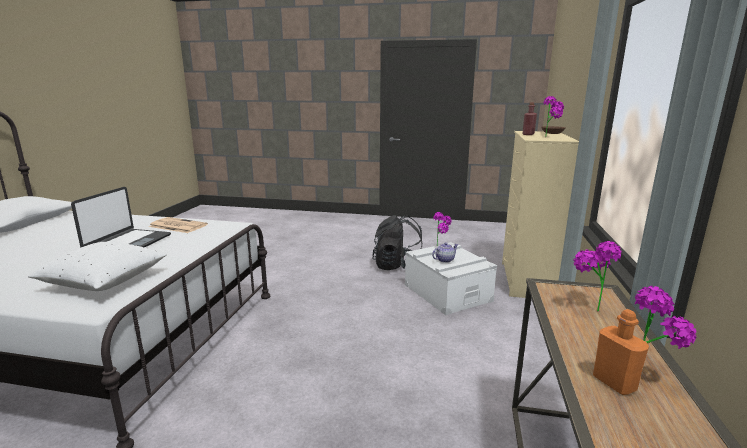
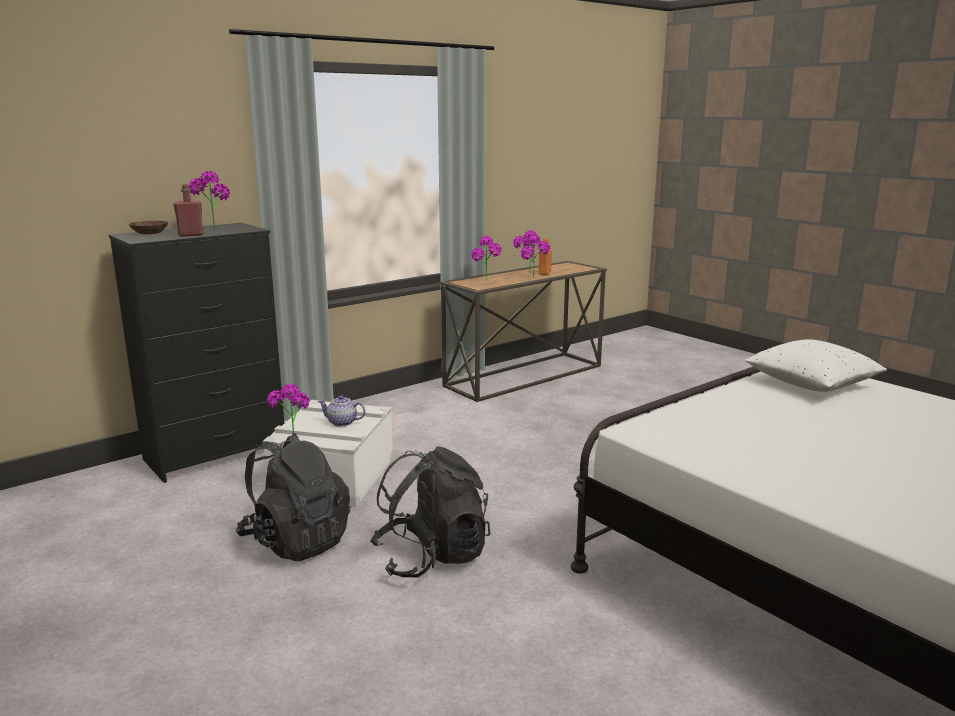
camera: 140 degrees left, 0 degrees up
laptop [71,187,171,248] -> none
newspaper [149,217,208,233] -> none
beige dresser [502,131,579,298] -> black dresser [109,223,284,483]
none -> black backpack [370,446,490,577]
none -> potted plant [521,234,550,278]

